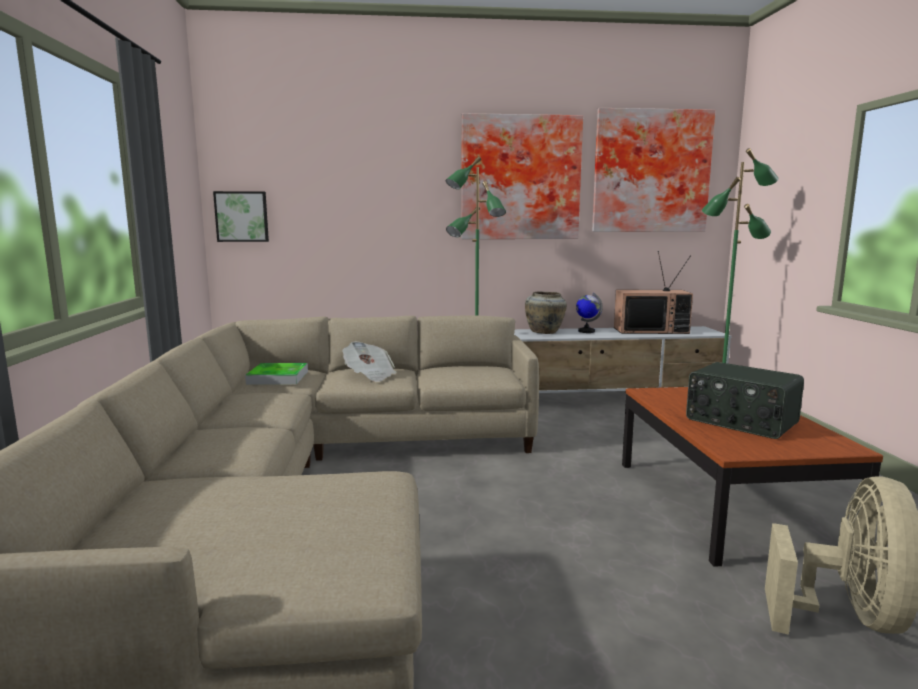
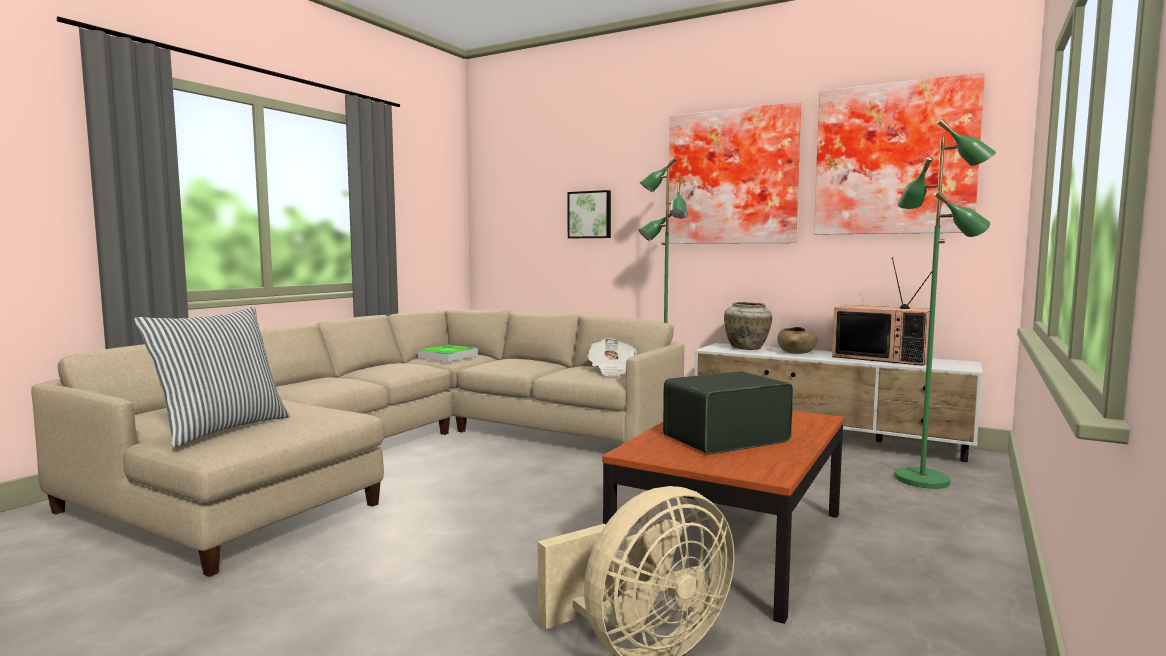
camera: 35 degrees right, 5 degrees down
picture [213,191,269,242] -> picture moved to [568,190,611,238]
newspaper [342,341,396,382] -> newspaper moved to [587,338,637,377]
globe [576,292,603,333] -> brown bowl [777,327,818,354]
radio [686,362,804,439] -> radio turned 75 degrees clockwise [663,371,793,454]
none -> pillow [134,307,290,448]

